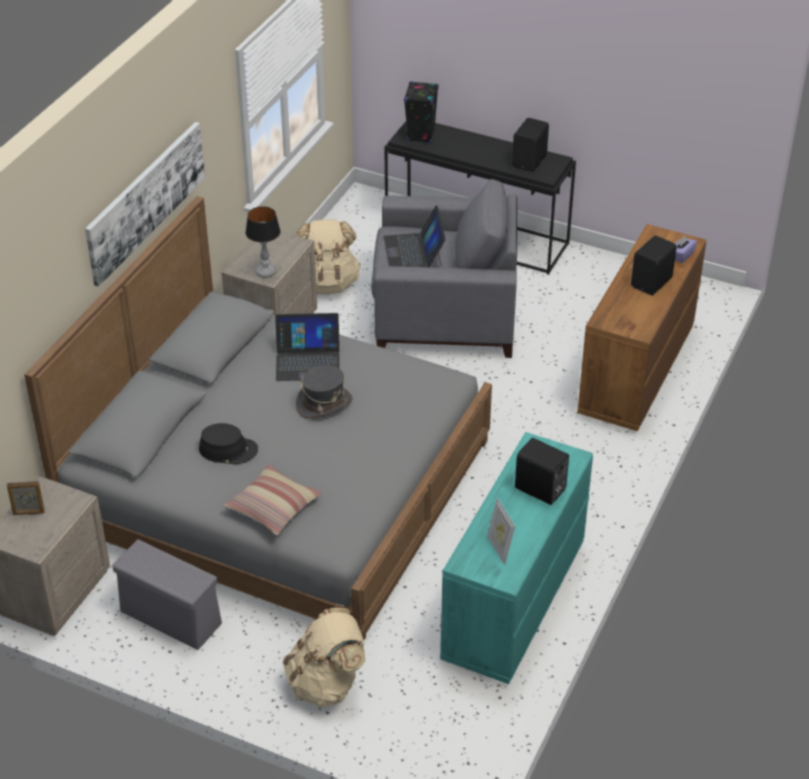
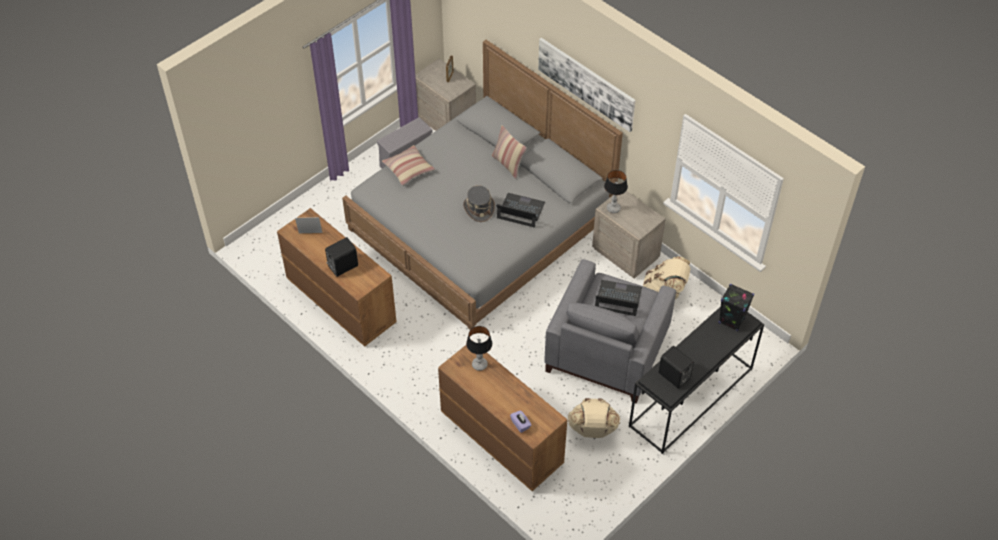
camera: 110 degrees right, 10 degrees up
black hat [199,423,258,464] -> none
laptop [275,313,340,381] -> laptop turned 90 degrees clockwise [496,193,545,227]
beige backpack [283,608,366,707] -> beige backpack moved to [568,398,620,438]
turquoise dresser [440,432,593,684] -> brown dresser [277,208,397,346]
black speaker [631,236,677,295] -> none
none -> table lamp [466,326,492,371]
none -> pillow [492,125,527,179]

